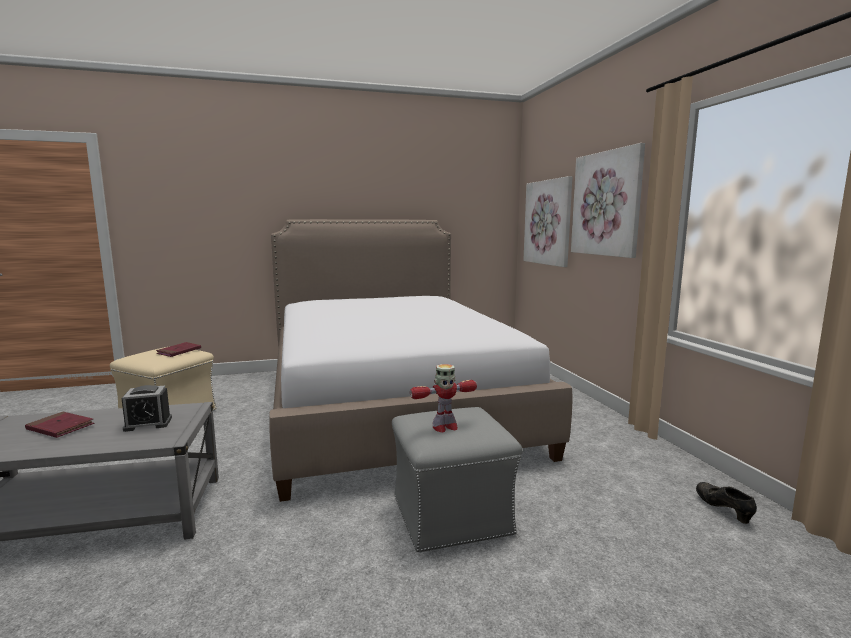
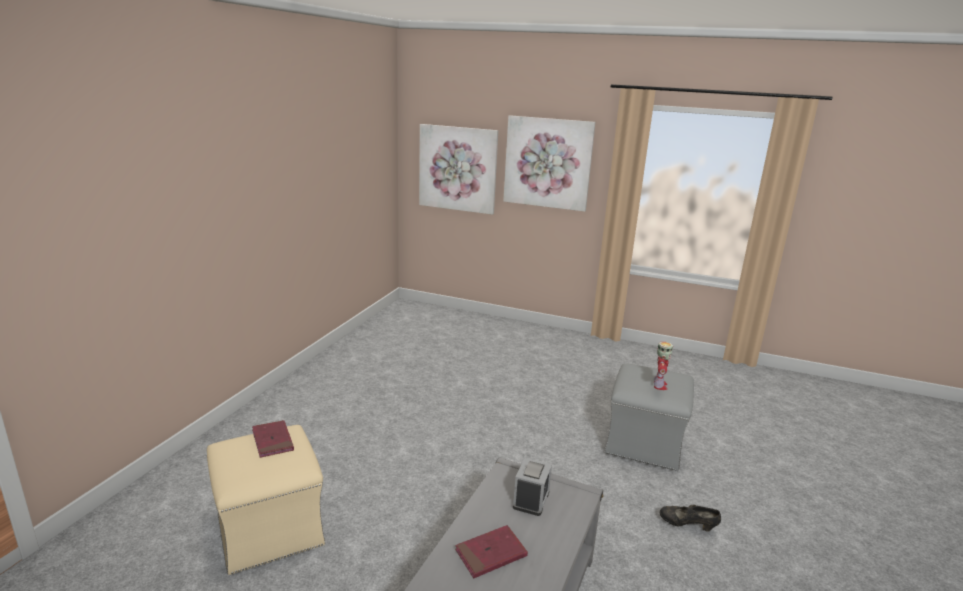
camera: 55 degrees left, 10 degrees up
bed [269,219,572,502] -> none
black shoe [696,482,757,524] -> black shoe moved to [660,505,721,532]

